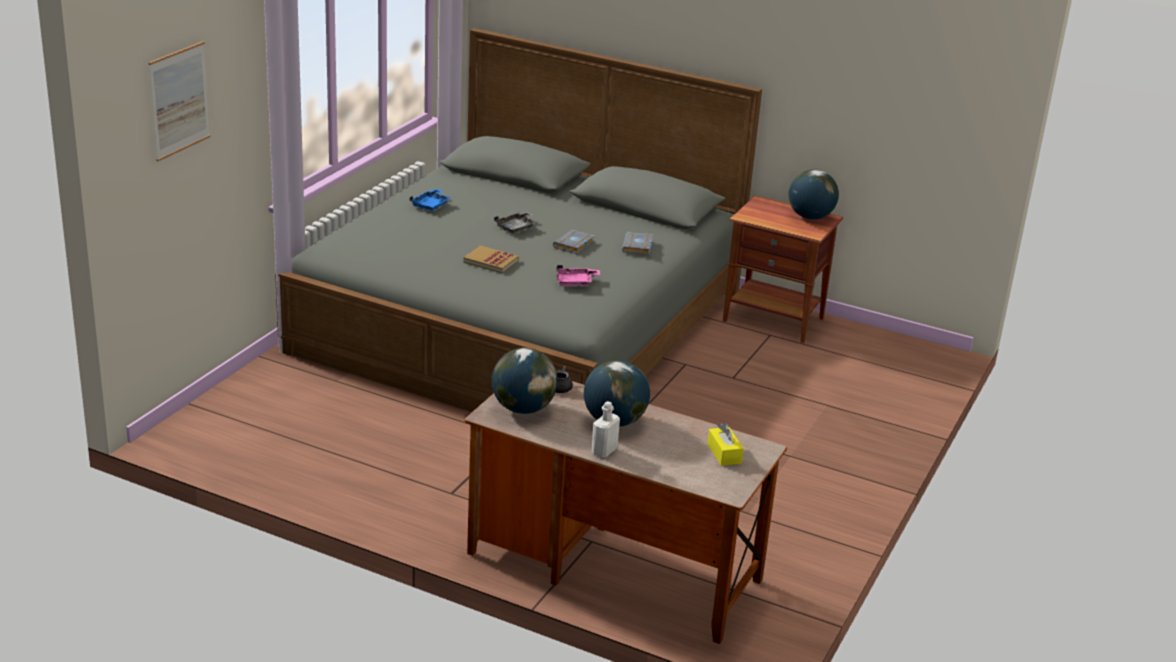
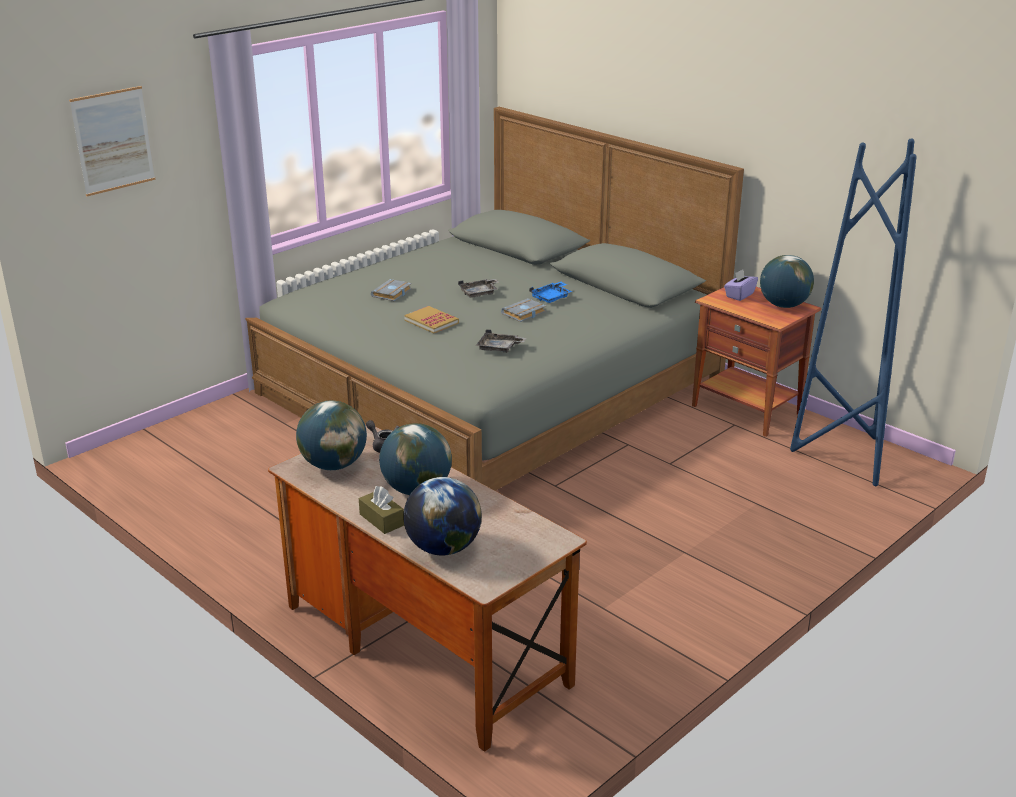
camera: 20 degrees right, 0 degrees up
blue tray [410,189,452,211] -> blue tray moved to [529,282,572,303]
pink tray [557,265,600,286] -> grey tray [476,329,526,353]
white bottle [592,401,620,458] -> brown tissue box [359,486,404,534]
grey book [622,232,653,255] -> grey book moved to [371,279,412,301]
yellow tissue box [707,423,744,466] -> none
none -> globe [403,477,482,556]
none -> purple tissue box [724,269,758,301]
none -> blue clothes rack [790,138,916,486]

